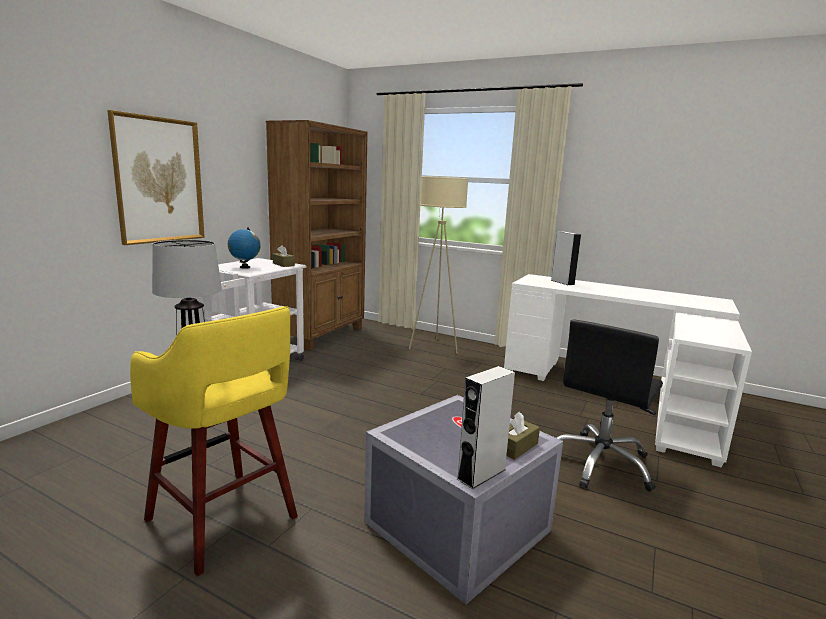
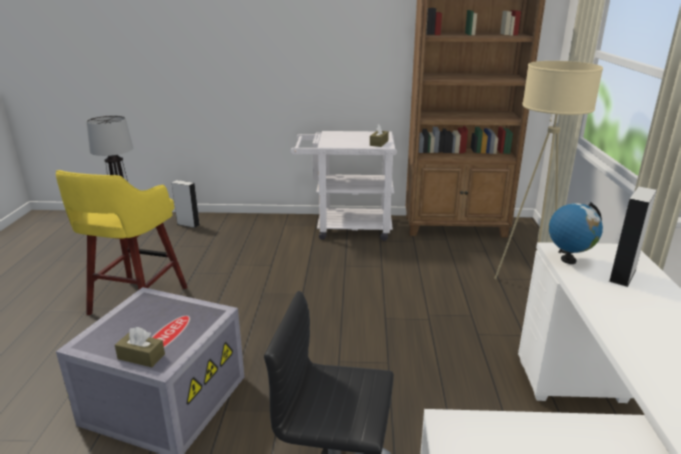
camera: 65 degrees right, 10 degrees up
picture [107,110,205,245] -> none
globe [228,227,261,269] -> globe moved to [549,202,603,264]
grey speaker [457,366,515,489] -> grey speaker moved to [172,180,200,228]

